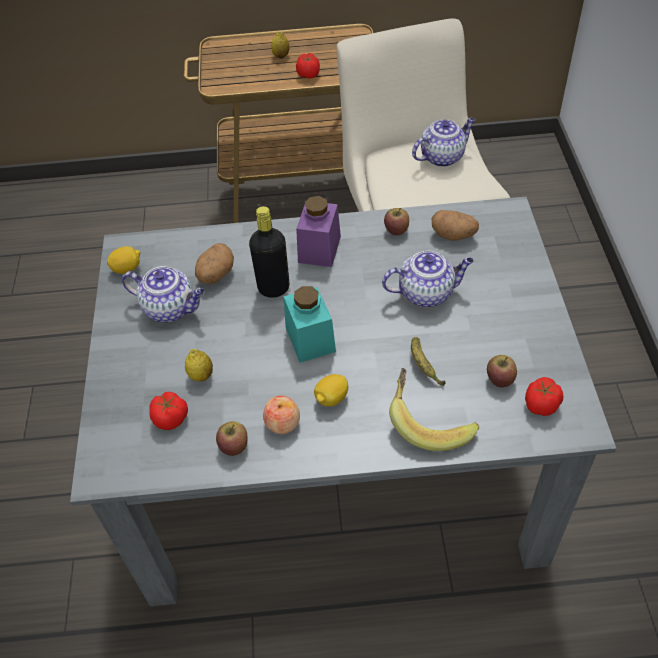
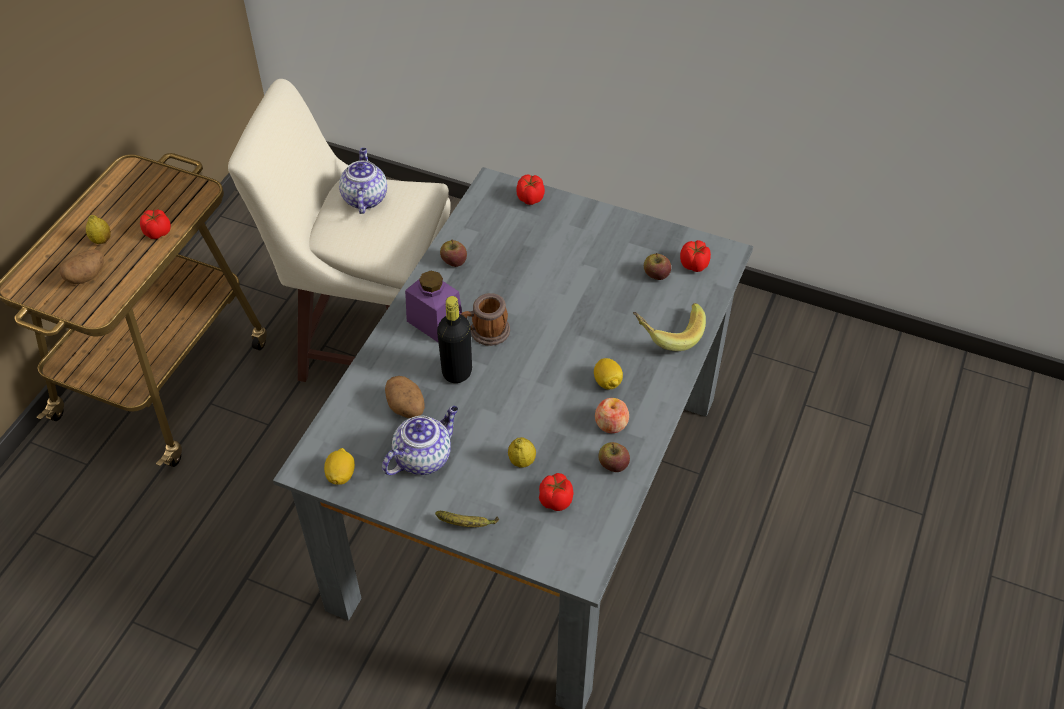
camera: 65 degrees left, 0 degrees up
turquoise jar [283,286,336,363] -> none
teapot [382,251,474,307] -> none
banana [411,337,445,386] -> banana moved to [435,511,499,527]
potato [432,210,479,241] -> potato moved to [59,249,104,284]
none -> mug [461,293,510,346]
none -> tomato [516,175,545,205]

